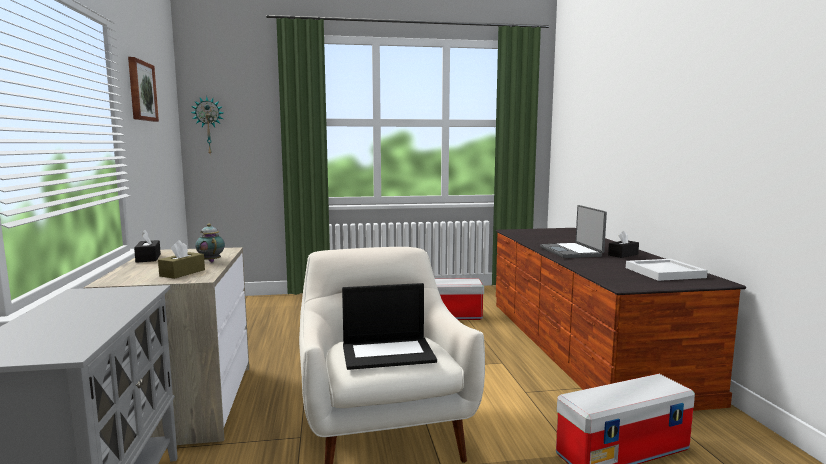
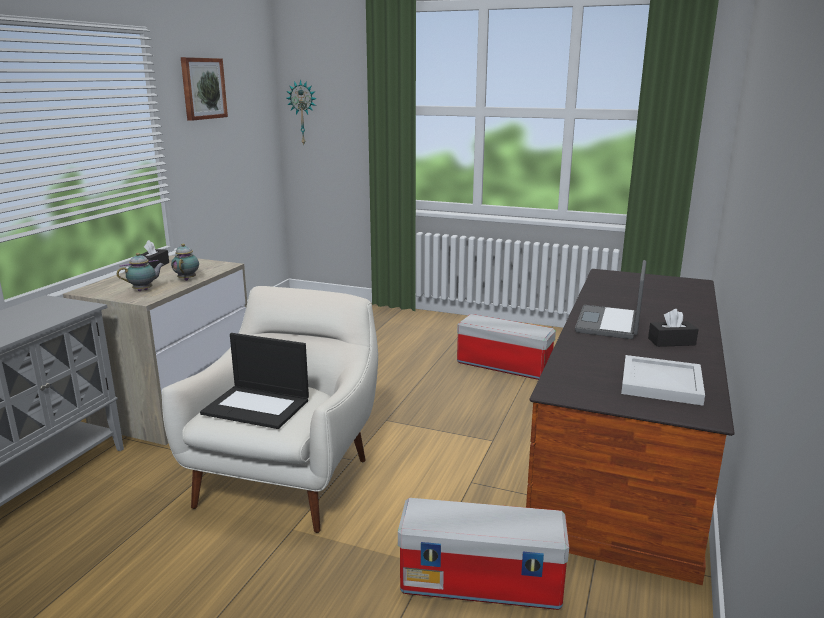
camera: 30 degrees right, 10 degrees up
brown tissue box [158,240,205,279] -> teapot [117,253,165,291]

